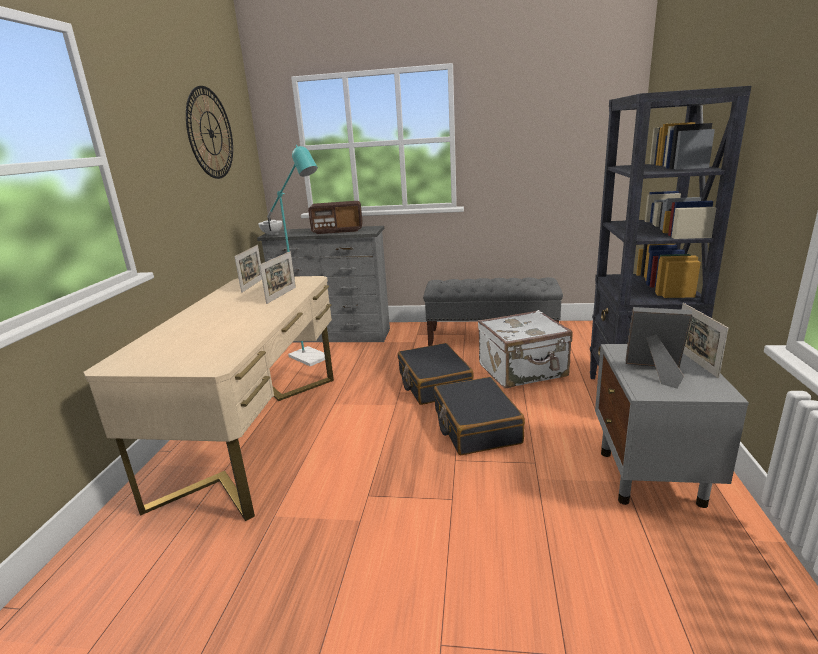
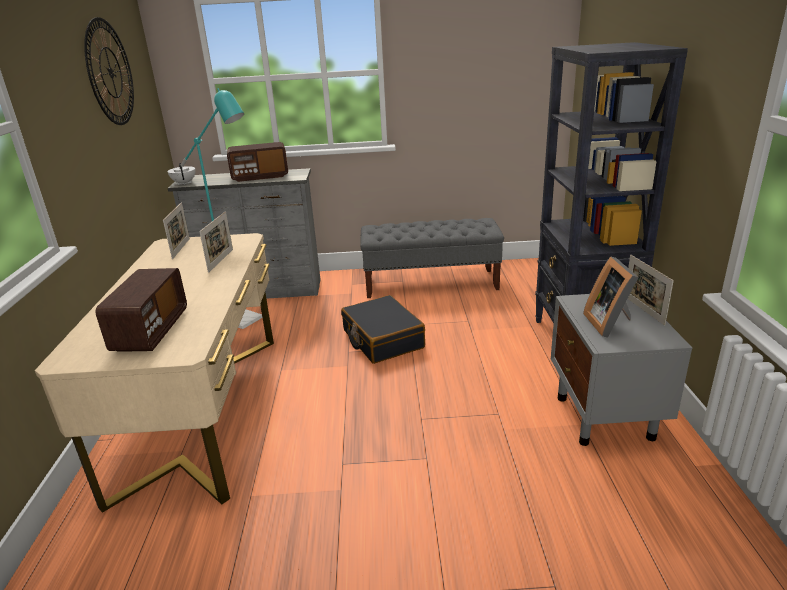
camera: 10 degrees left, 5 degrees up
black suitcase [434,377,525,455] -> none
white suitcase [478,310,573,388] -> none
picture frame [626,307,692,388] -> picture frame turned 105 degrees counterclockwise [583,256,638,338]
none -> radio [95,268,187,352]

